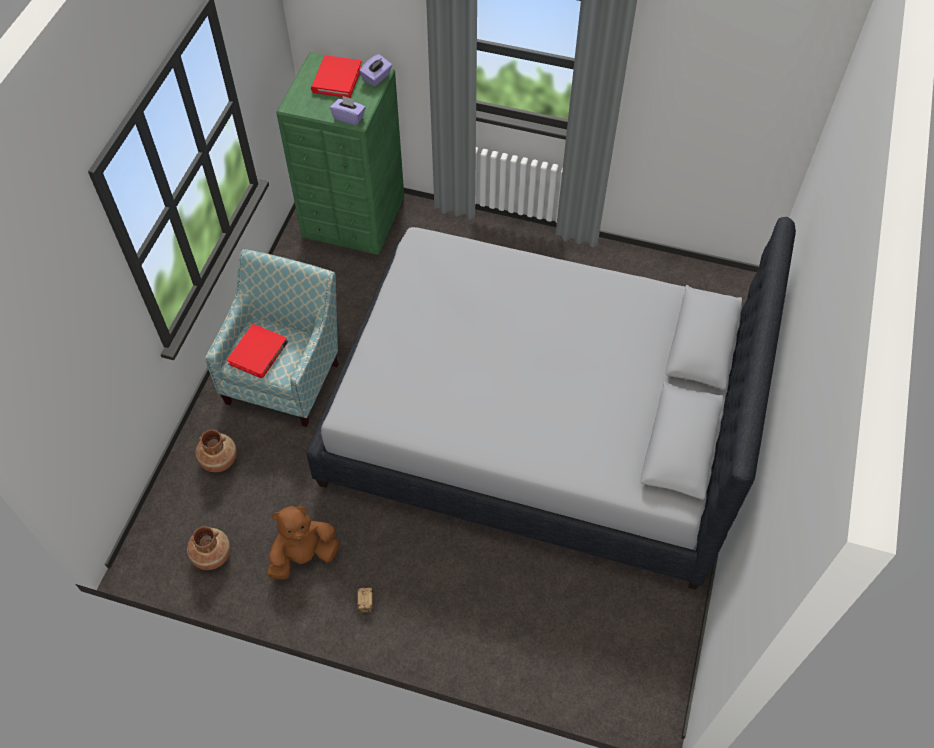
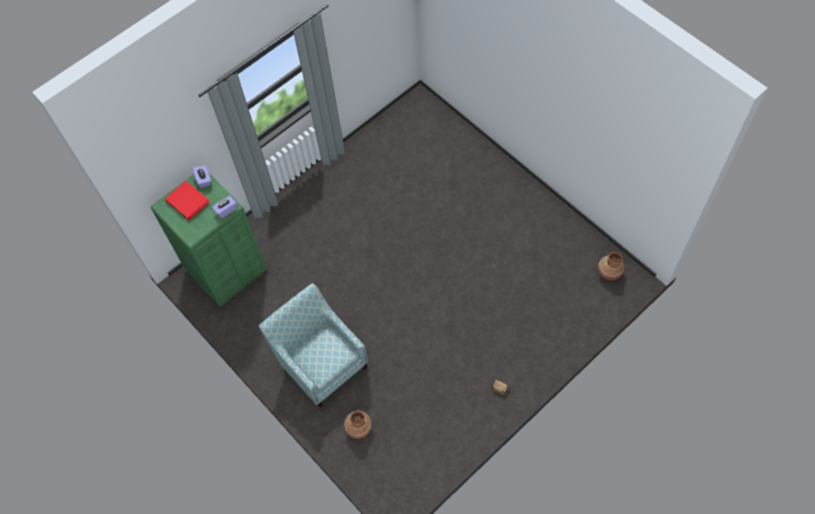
camera: 55 degrees left, 5 degrees up
brown vase [187,526,231,570] -> brown vase moved to [598,252,624,280]
red book [227,324,288,378] -> none
brown plush toy [267,506,340,580] -> none
grey bed [306,217,796,589] -> none

